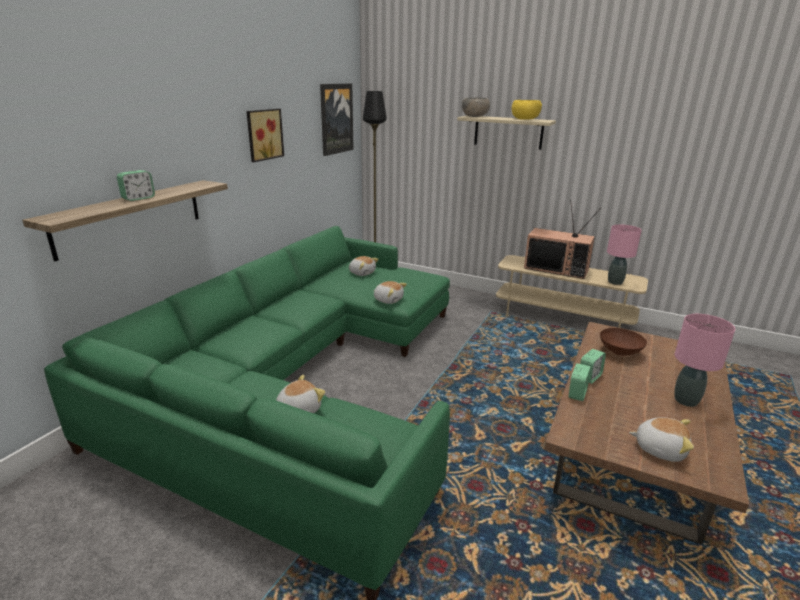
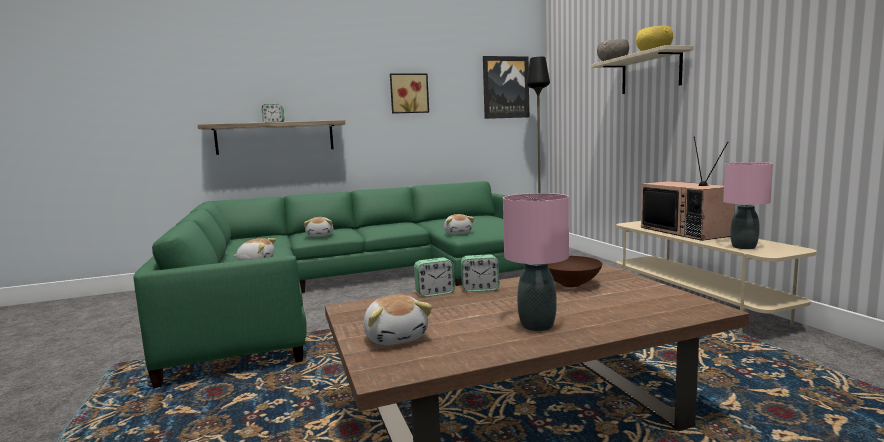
camera: 45 degrees right, 15 degrees down
plush toy [349,256,379,276] -> plush toy moved to [304,217,333,237]

